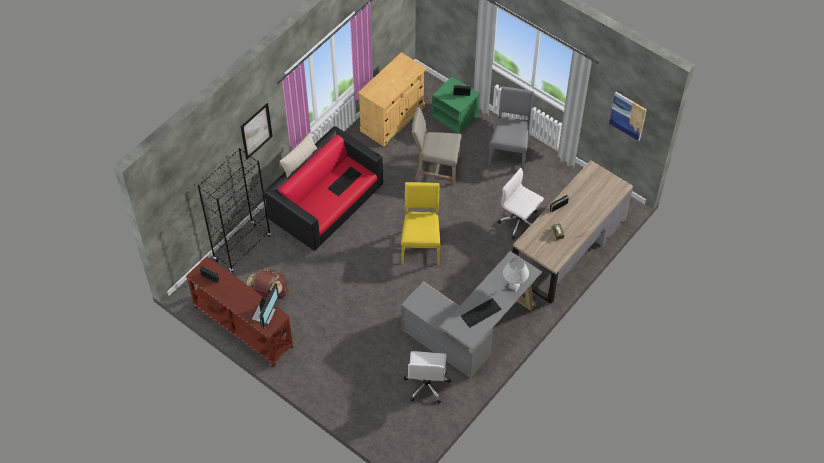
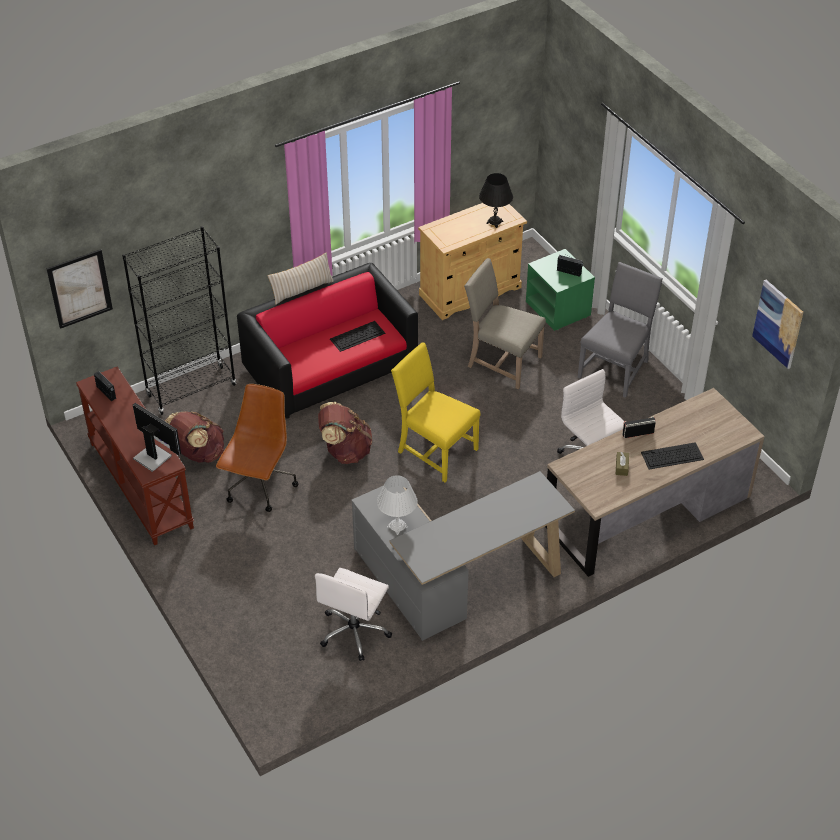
camera: 20 degrees right, 10 degrees down
picture [241,103,273,159] -> picture moved to [46,249,113,329]
monitor [252,283,279,328] -> monitor turned 90 degrees counterclockwise [133,403,181,472]
yellow chair [401,182,441,265] -> yellow chair turned 75 degrees counterclockwise [391,342,481,482]
keyboard [461,298,502,328] -> keyboard moved to [641,442,704,469]
white table lamp [503,257,529,291] -> white table lamp moved to [377,475,418,535]
none -> brown office chair [216,384,299,512]
none -> brown backpack [318,402,372,464]
none -> black table lamp [479,173,513,228]

